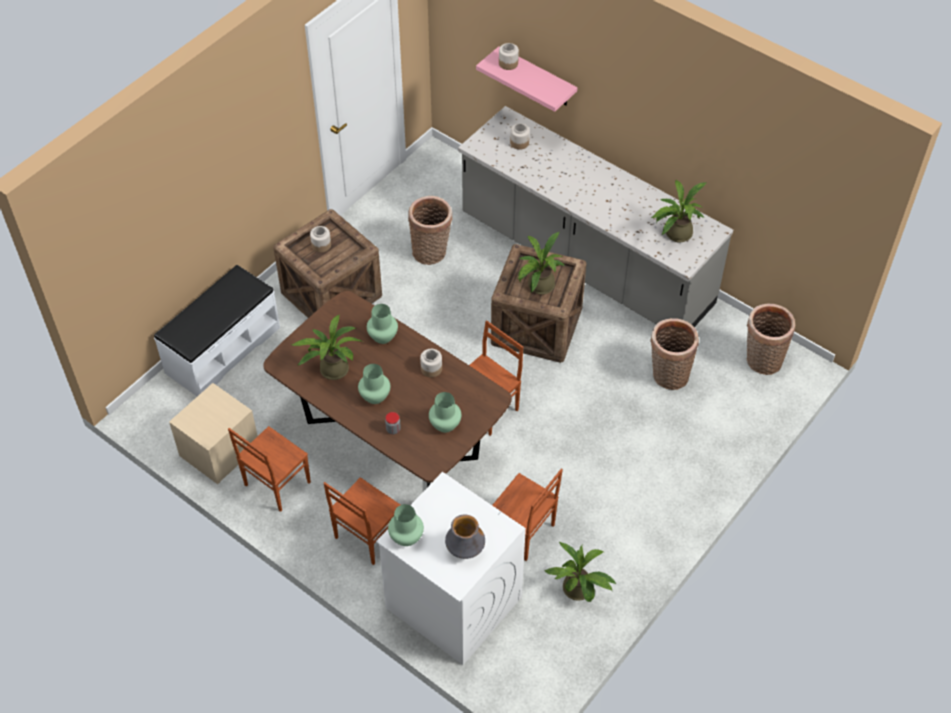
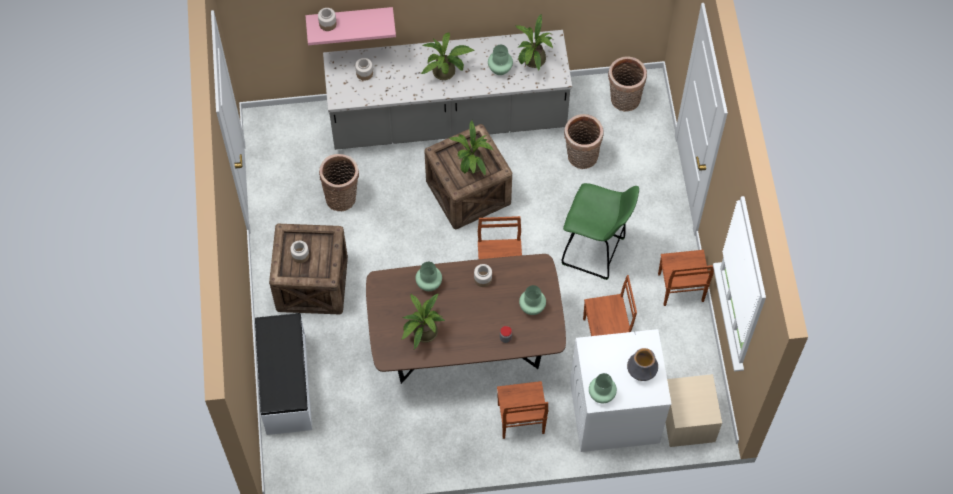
camera: 45 degrees left, 10 degrees up
beige nightstand [169,383,258,484] -> beige nightstand moved to [666,374,722,447]
brown chair [228,426,311,512] -> brown chair moved to [658,250,714,306]
green vase [358,364,390,404] -> green vase moved to [488,45,513,75]
potted plant [545,541,616,602] -> potted plant moved to [420,32,475,80]
none -> green stool [561,183,639,280]

